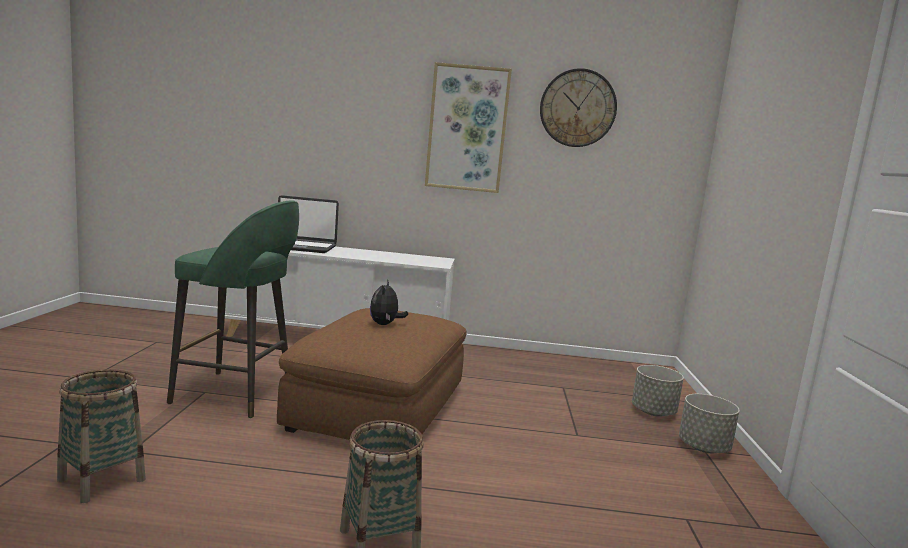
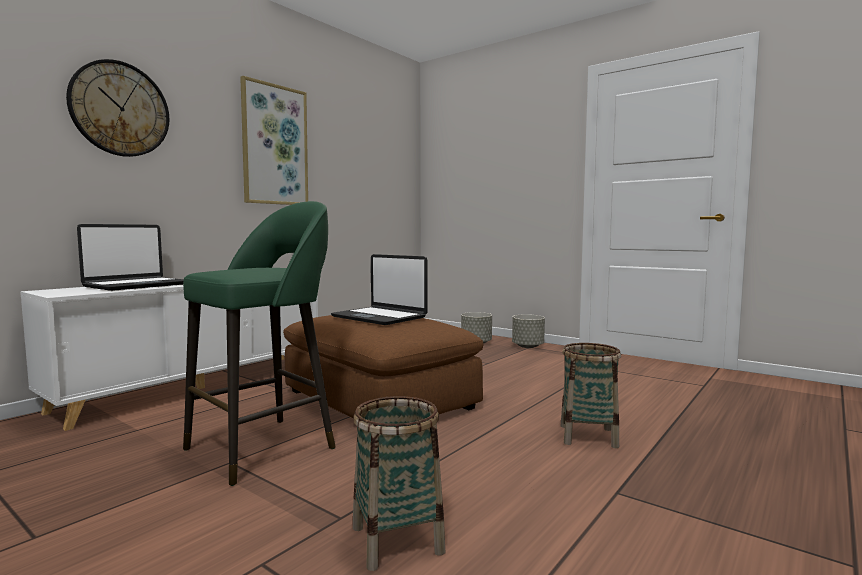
camera: 55 degrees left, 5 degrees down
plush toy [370,282,408,325] -> laptop [331,254,428,325]
wall clock [540,68,617,147] -> wall clock moved to [66,59,169,157]

